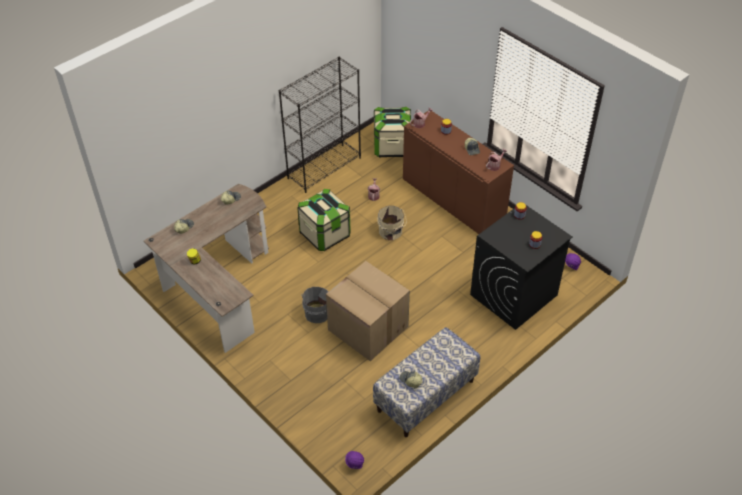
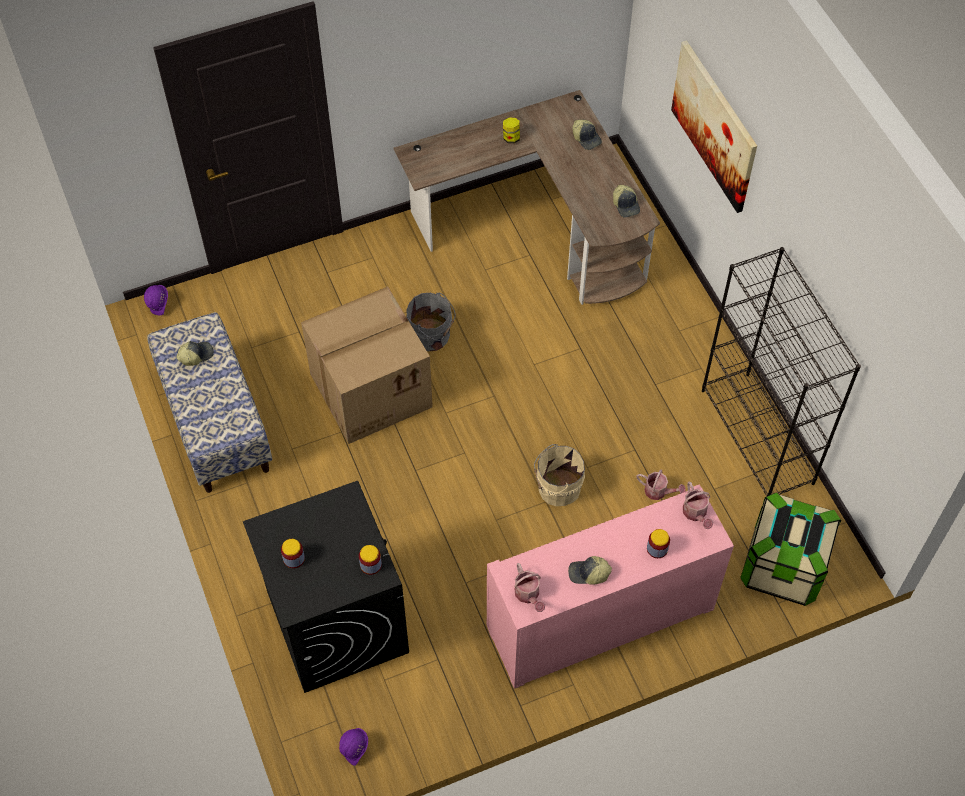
camera: 110 degrees right, 10 degrees up
storage box [298,189,351,251] -> none
brown cabinet [403,110,514,234] -> pink cabinet [487,484,734,689]
none -> picture [671,40,757,213]

